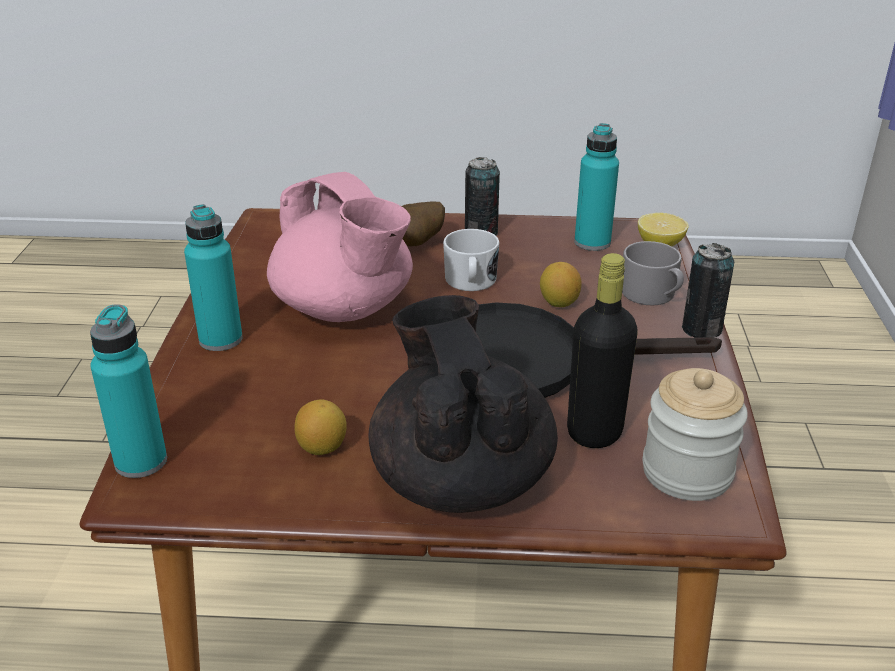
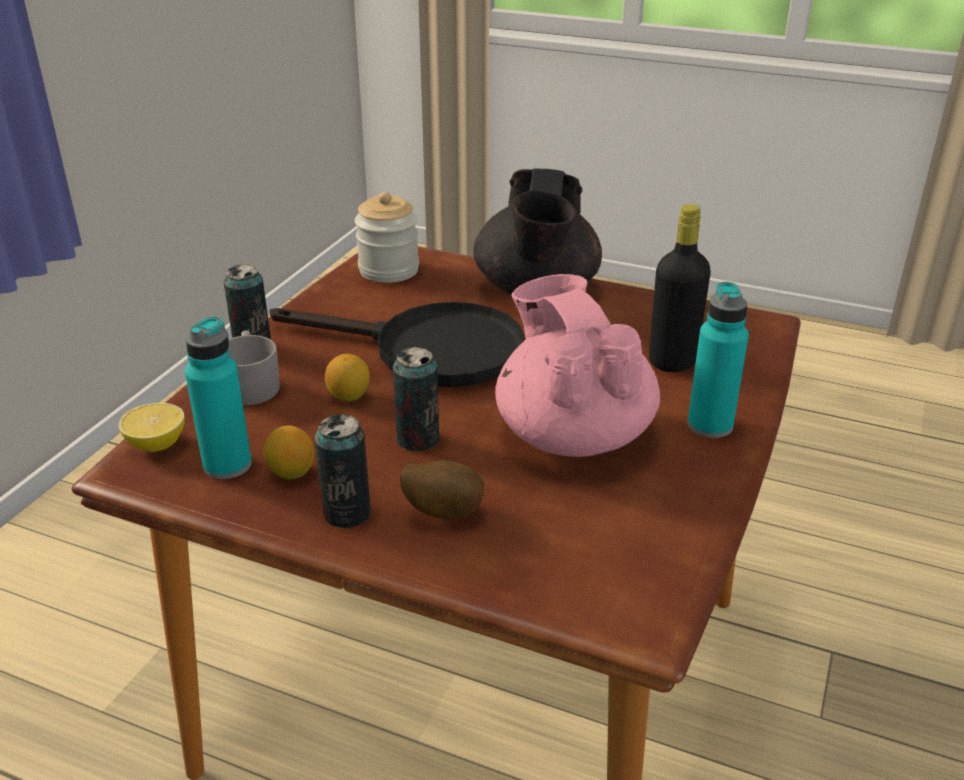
camera: 160 degrees left, 0 degrees up
turquoise bottle [90,304,167,478] -> none
lemon [295,399,347,455] -> lemon moved to [264,425,314,480]
white mug [443,229,499,291] -> can [393,347,439,451]
black bottle [567,253,638,448] -> black bottle moved to [649,204,711,372]

